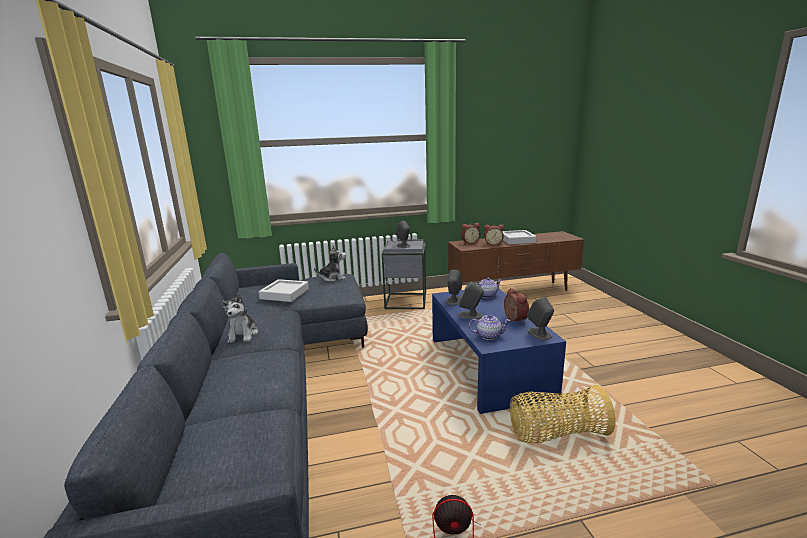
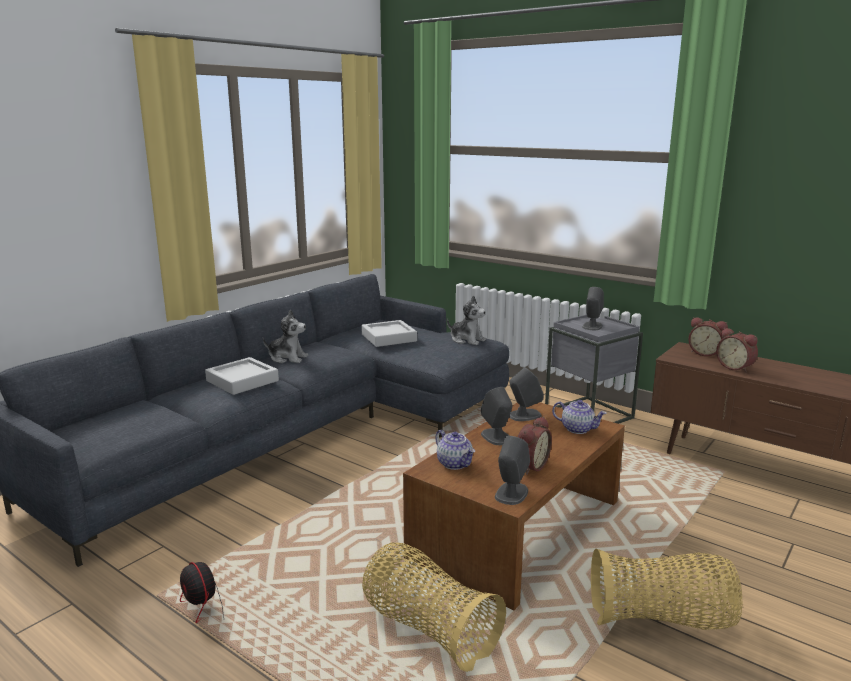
camera: 50 degrees right, 0 degrees up
plush toy [220,293,258,343] -> plush toy turned 120 degrees counterclockwise [263,309,308,363]
blue coffee table [432,289,566,414] -> brown coffee table [403,402,625,610]
grey tray [502,230,536,244] -> grey tray moved to [205,357,279,395]
none -> basket [591,548,742,630]

